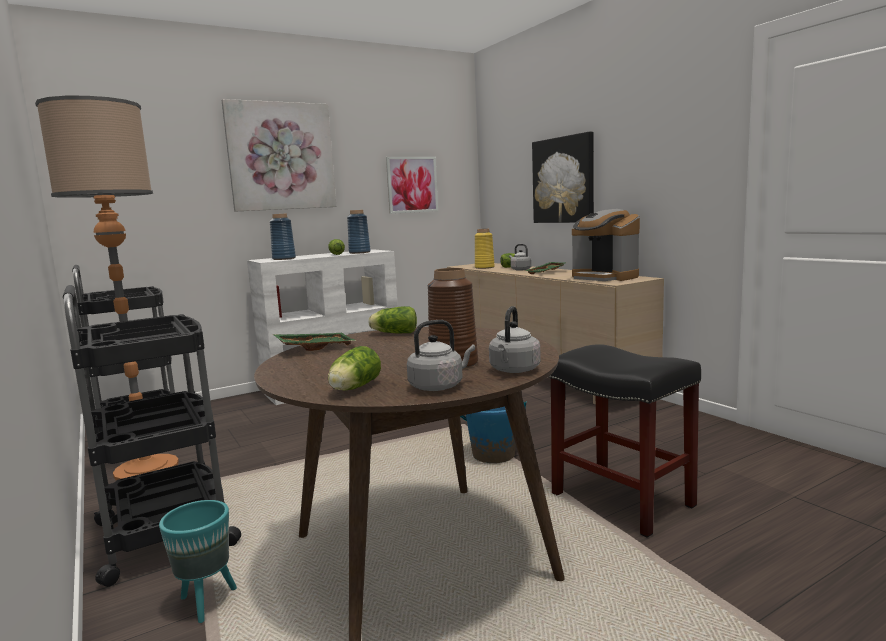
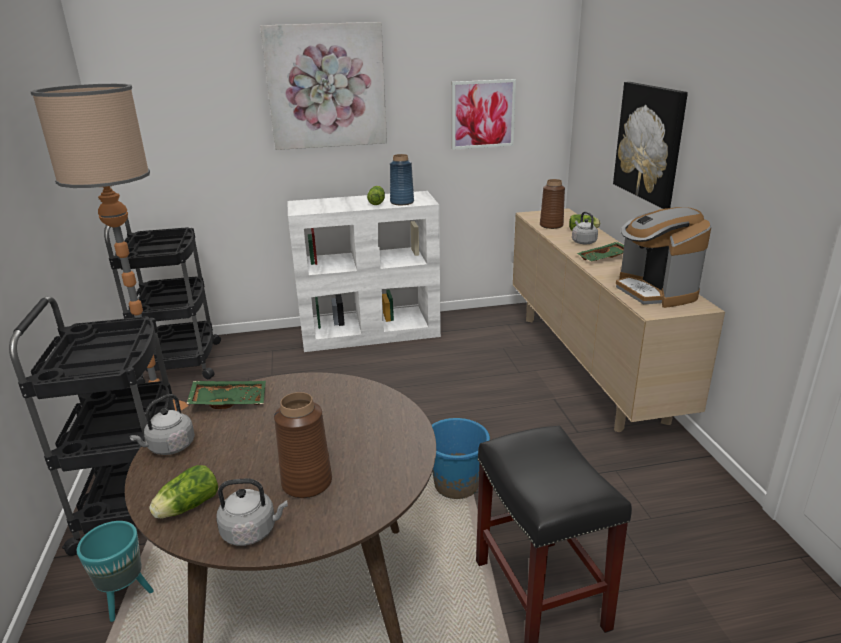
camera: 20 degrees right, 15 degrees up
blue vase [270,214,296,260] -> none
lettuce [368,306,417,333] -> none
yellow vase [475,229,495,269] -> brown vase [540,179,565,229]
grey kettle [489,306,541,373] -> grey kettle moved to [129,394,195,455]

